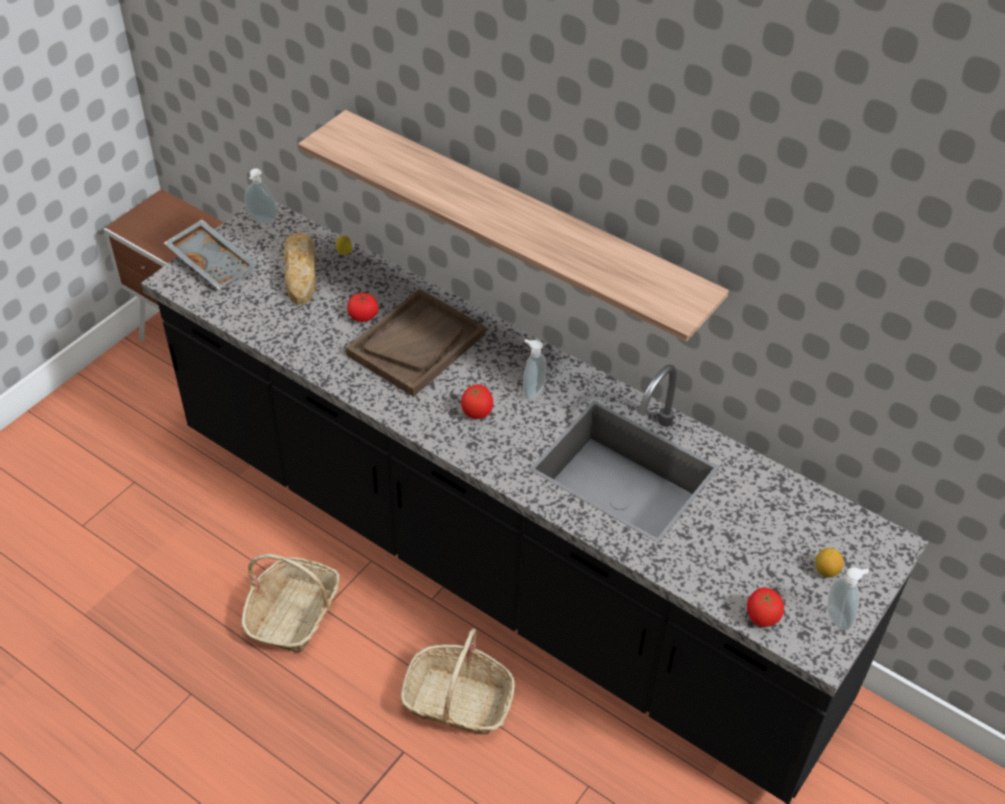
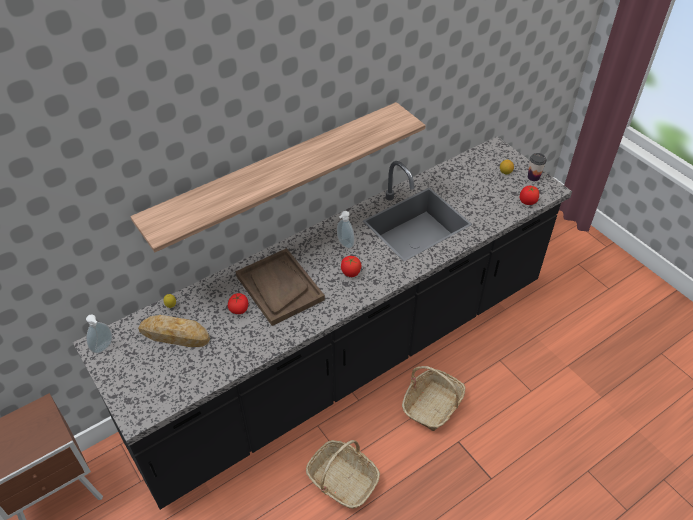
camera: 70 degrees left, 0 degrees up
grey tray [164,219,257,289] -> none
soap dispenser [828,568,869,630] -> cup [528,153,547,181]

